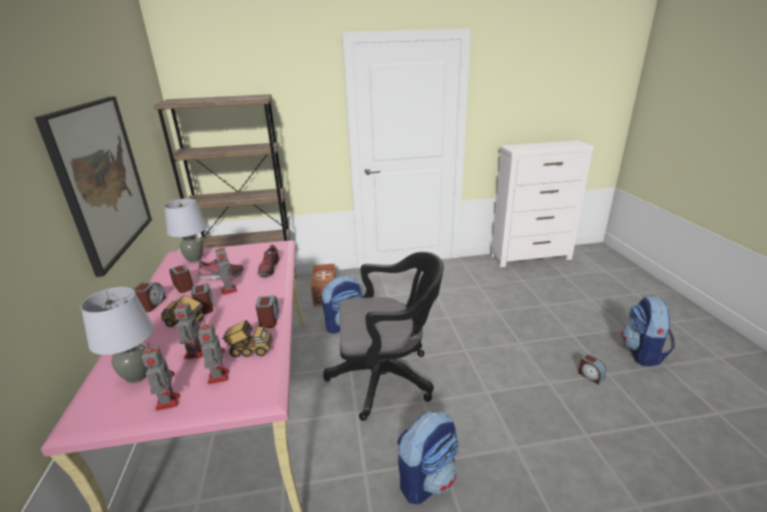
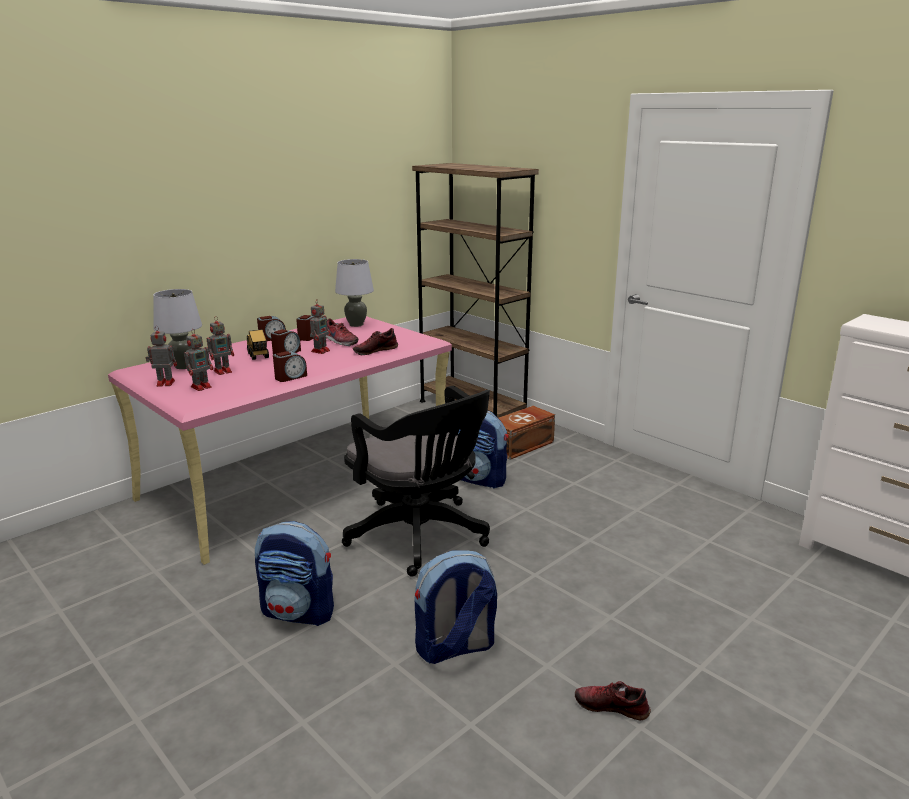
camera: 55 degrees right, 5 degrees down
picture [35,96,152,277] -> none
toy robot [142,343,180,411] -> toy robot turned 135 degrees counterclockwise [146,326,177,387]
toy truck [222,320,273,357] -> none
alarm clock [578,354,606,384] -> shoe [575,681,651,720]
backpack [621,295,675,366] -> backpack moved to [415,550,497,664]

